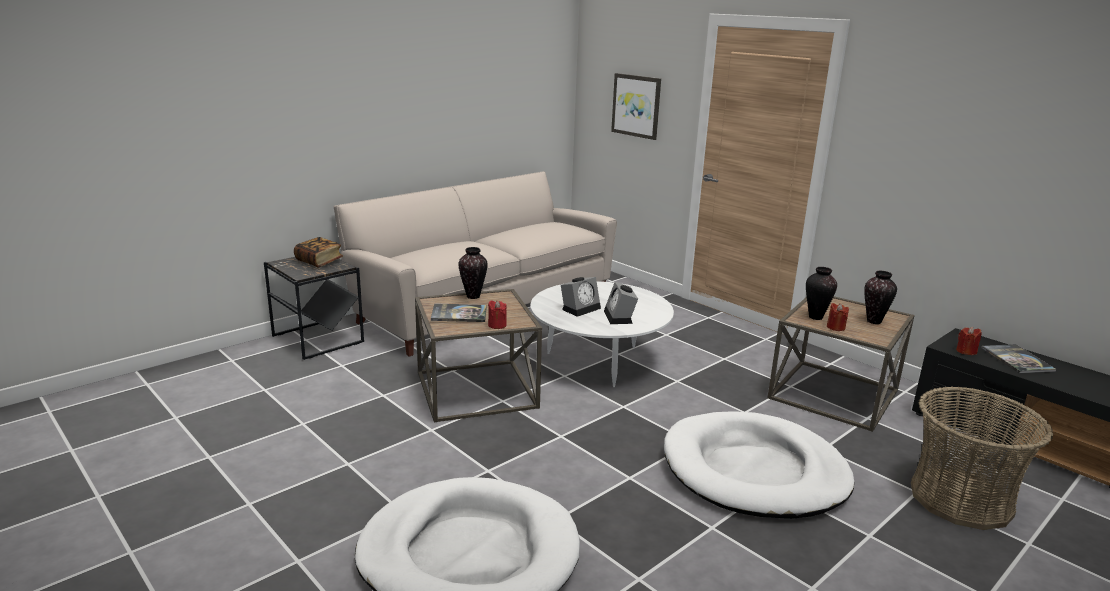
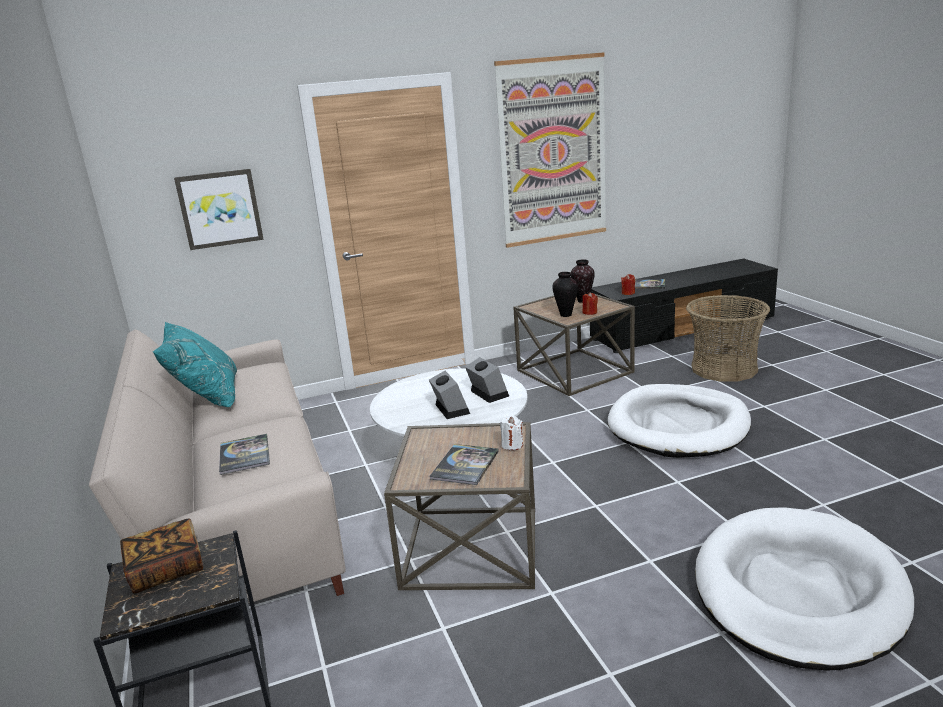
camera: 65 degrees left, 0 degrees up
vase [459,247,488,299] -> none
red candle [488,301,507,329] -> white candle [500,416,523,450]
alarm clock [604,282,638,324] -> alarm clock turned 135 degrees counterclockwise [465,357,509,403]
none -> turquoise pillow [153,322,237,407]
none -> book [219,434,270,475]
none -> picture [494,52,606,248]

